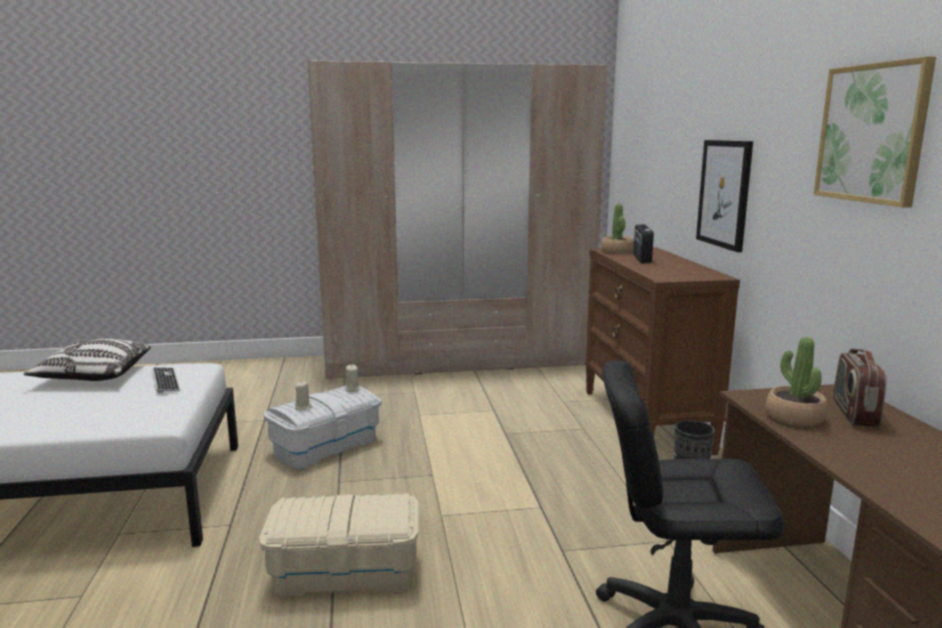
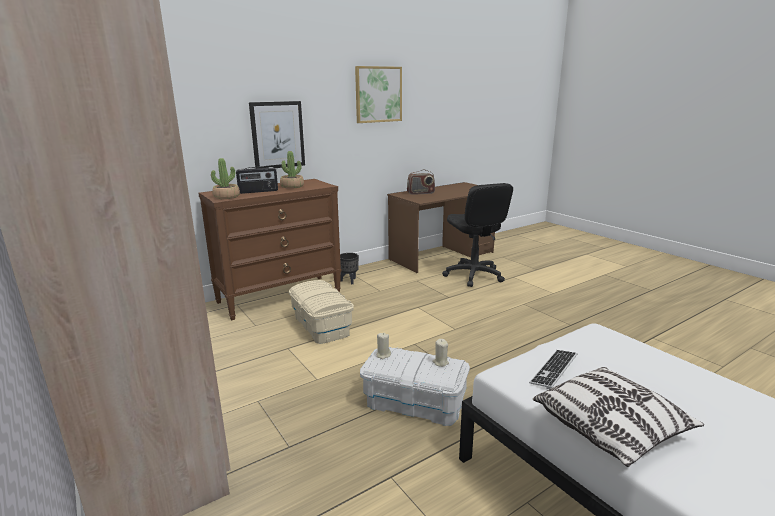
camera: 115 degrees left, 5 degrees up
beige storage box [259,493,419,597] -> beige storage box moved to [289,280,354,344]
potted plant [766,337,828,426] -> potted plant moved to [280,151,304,189]

